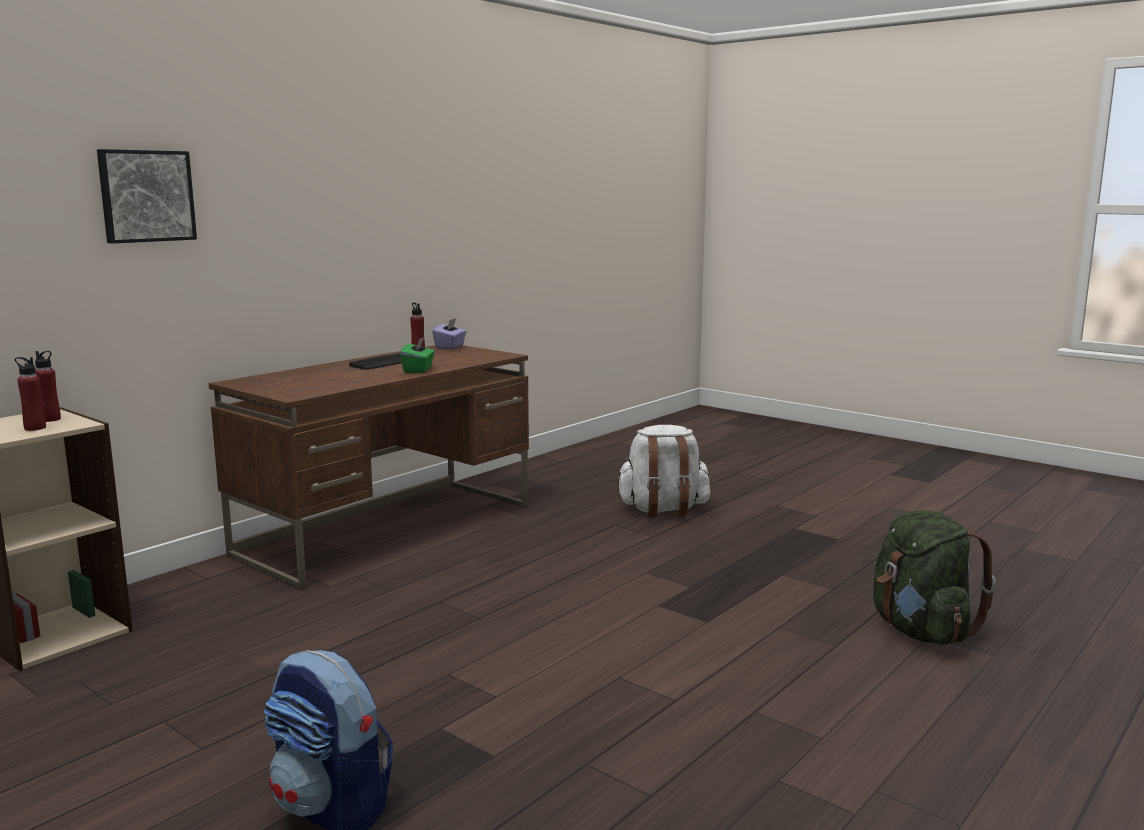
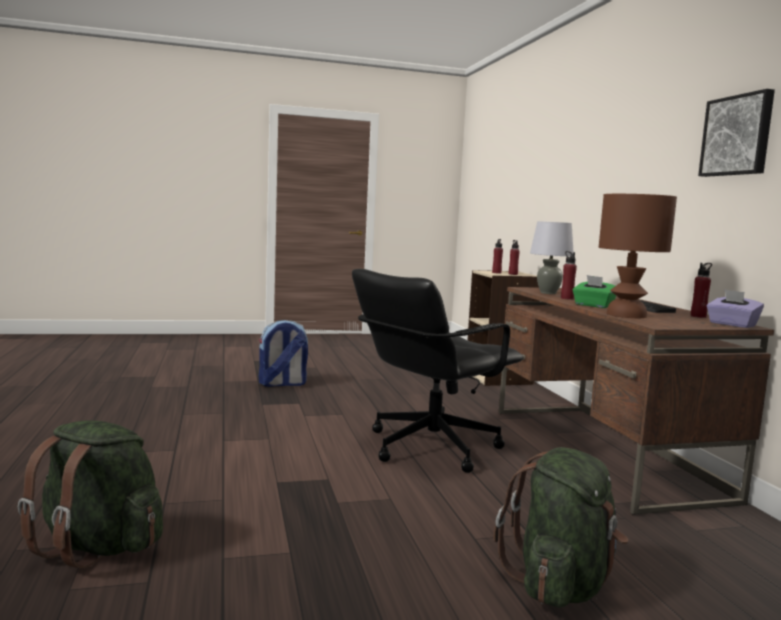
camera: 125 degrees right, 5 degrees down
picture [97,149,197,244] -> picture moved to [698,89,775,177]
white backpack [615,425,711,518] -> green backpack [493,447,628,608]
none -> black office chair [352,269,523,473]
none -> grey table lamp [530,221,574,294]
none -> red bottle [561,251,577,300]
none -> brown table lamp [599,194,677,318]

